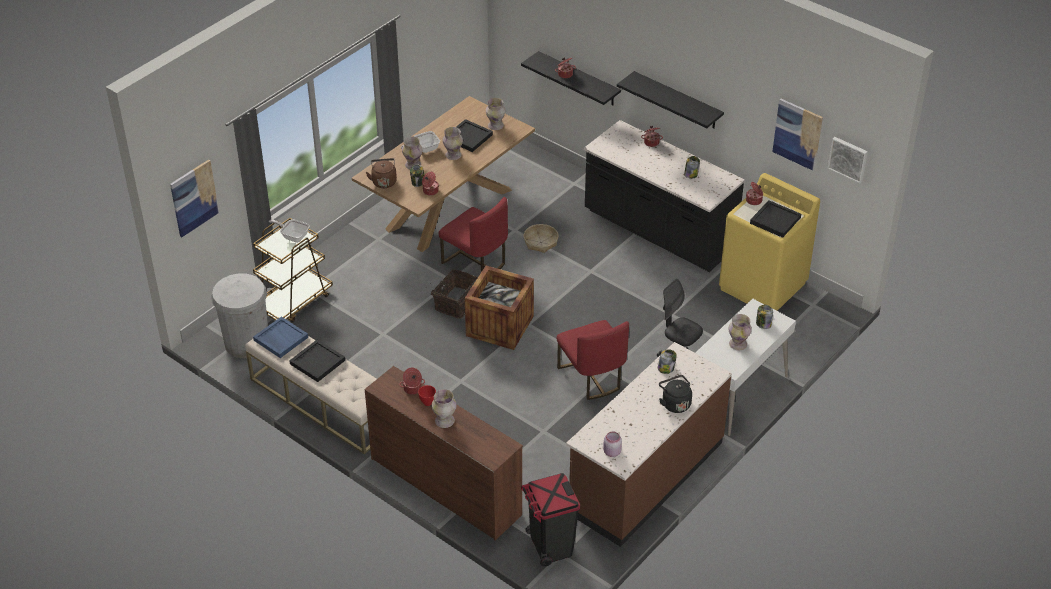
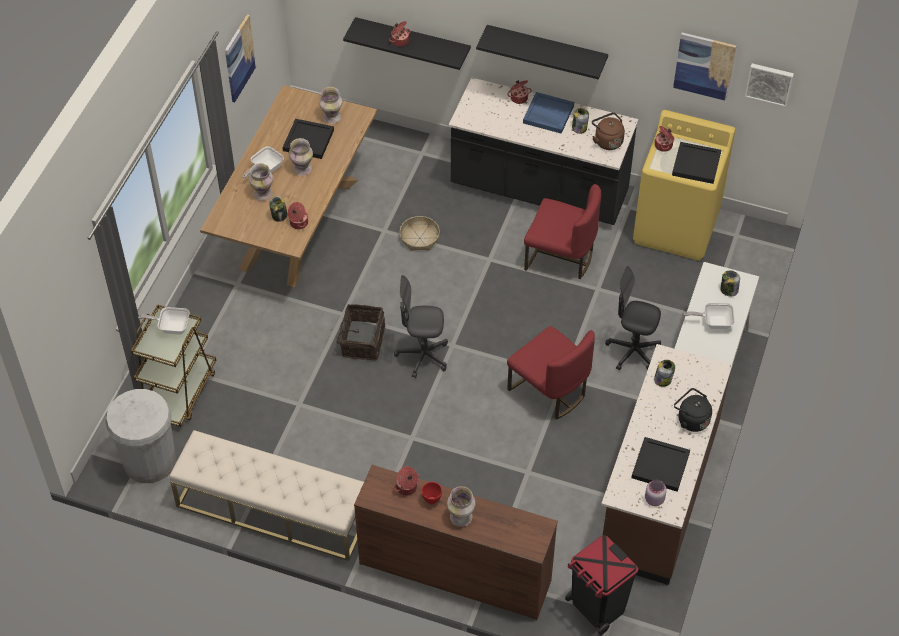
camera: 20 degrees left, 10 degrees up
picture [170,159,219,237] -> picture moved to [225,14,256,102]
blue tray [253,317,308,358] -> blue tray moved to [523,92,574,134]
black tray [289,340,345,382] -> black tray moved to [631,437,690,492]
brown kettle [366,158,397,188] -> brown kettle moved to [592,112,625,150]
red chair [439,197,508,272] -> red chair moved to [524,184,601,279]
crate [465,266,534,350] -> grey office chair [394,275,448,378]
vase [728,314,752,350] -> frying pan [684,303,735,329]

